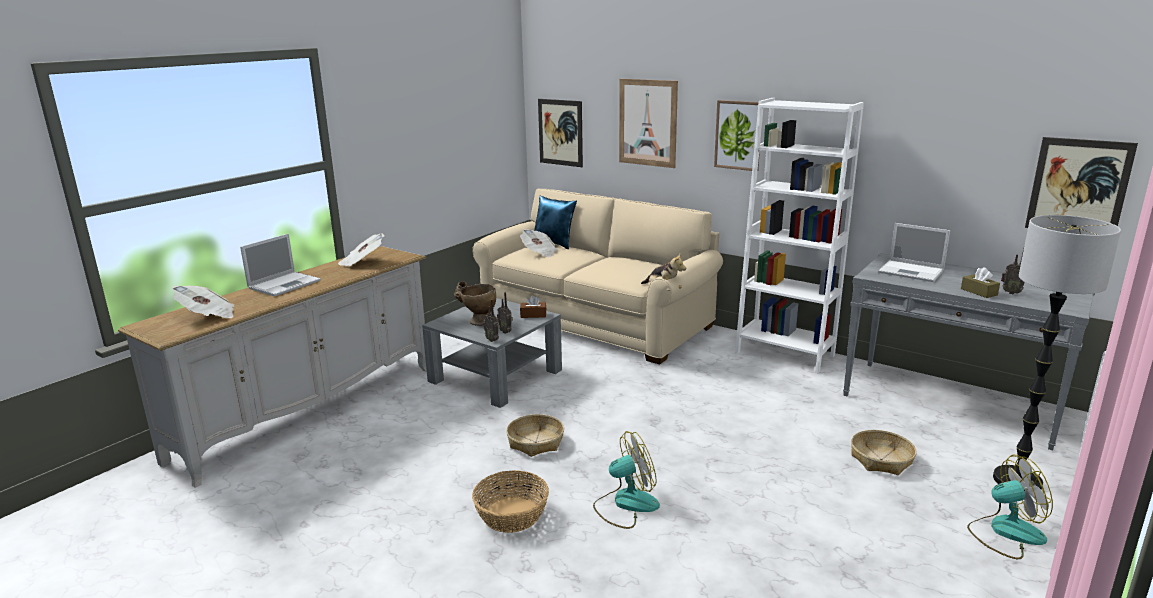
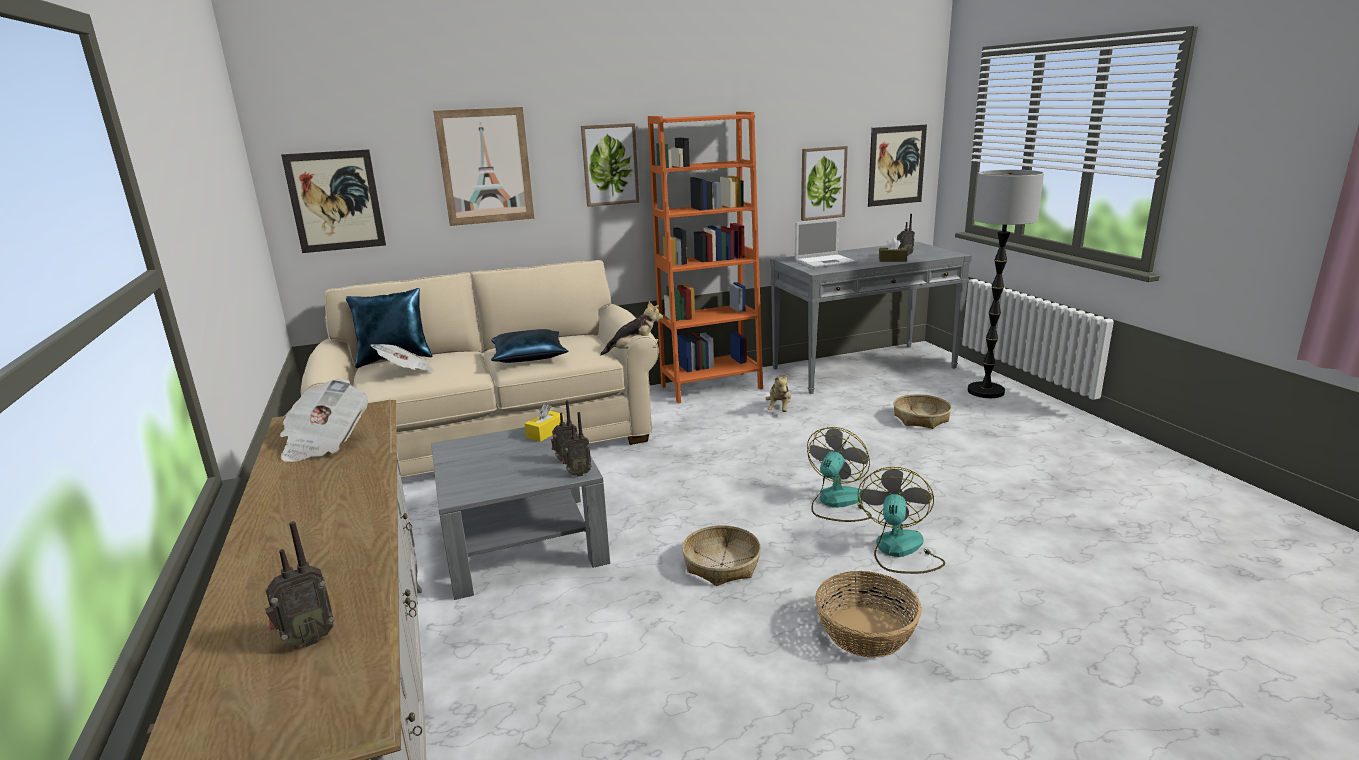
camera: 55 degrees left, 0 degrees up
newspaper [172,286,234,318] -> radio [265,521,335,647]
laptop [240,234,321,296] -> none
beige vase [454,281,496,326] -> none
brown tissue box [520,295,546,318] -> yellow tissue box [524,404,564,442]
white bookcase [735,98,864,374] -> orange bookcase [648,112,763,404]
fan [967,455,1053,559] -> fan moved to [807,427,872,522]
none -> blue pillow [491,329,569,363]
none -> plush toy [766,374,791,412]
none -> picture [801,146,848,221]

